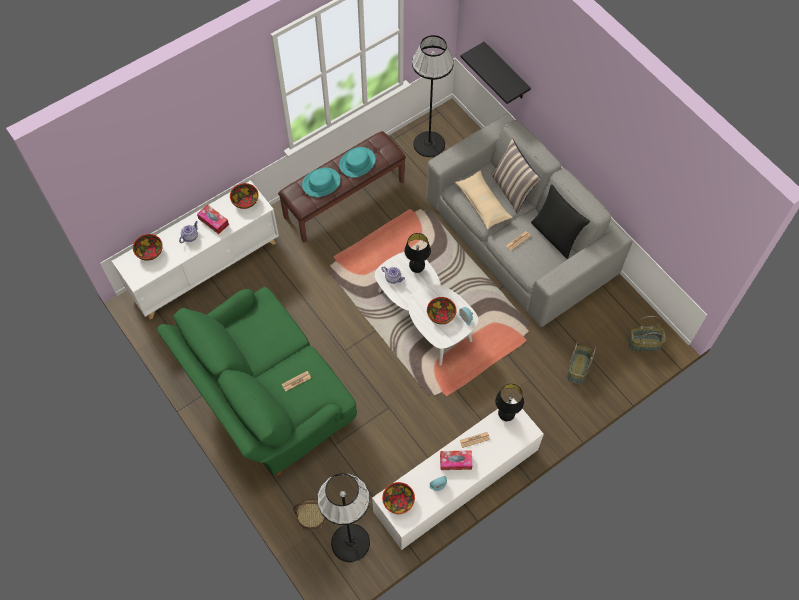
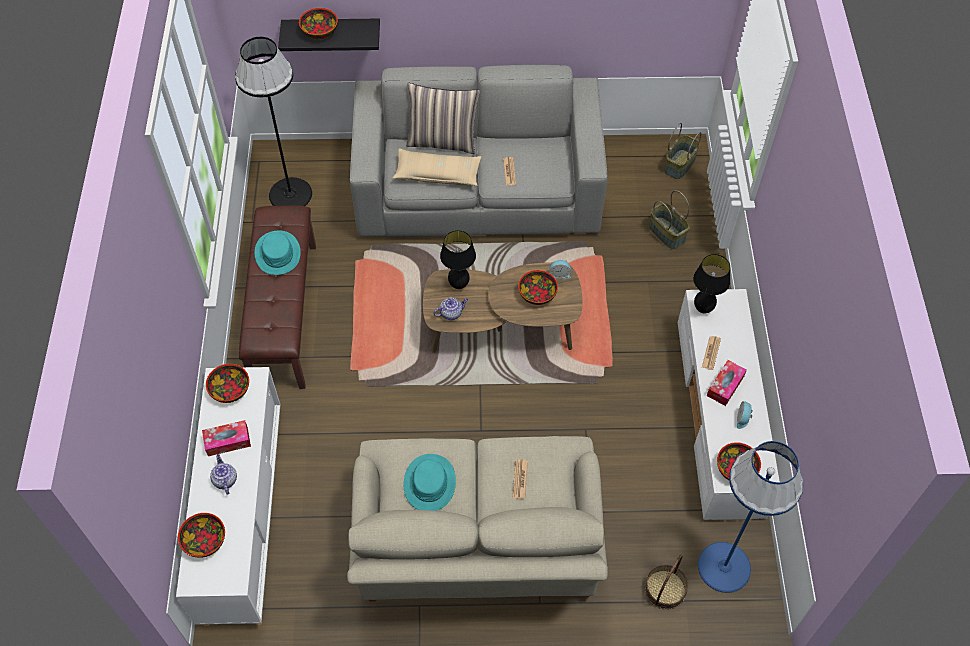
camera: 55 degrees left, 5 degrees down
green sofa [157,287,357,476] -> beige sofa [347,436,608,601]
turquoise hat [302,168,341,197] -> turquoise hat moved to [404,454,456,511]
black floor lamp [317,473,370,562] -> blue floor lamp [698,441,803,593]
white coffee table [375,252,478,366] -> brown coffee table [423,262,583,353]
black pillow [531,184,590,259] -> none
none -> bowl [299,8,338,39]

